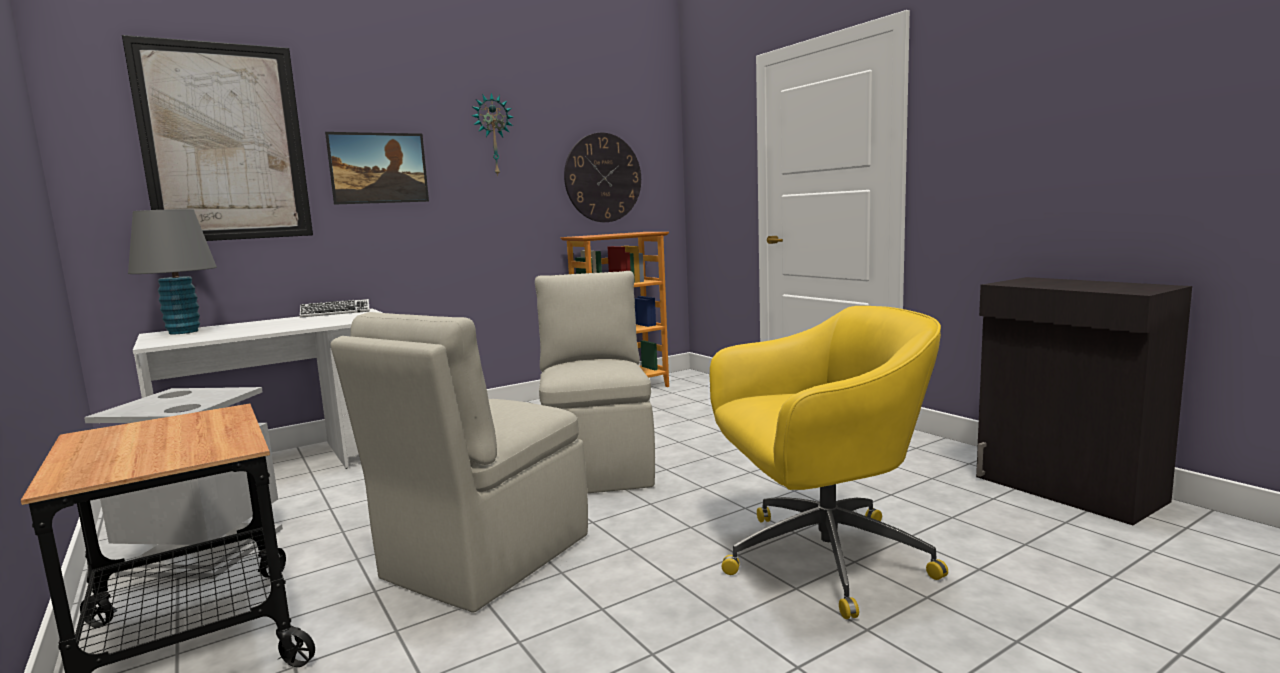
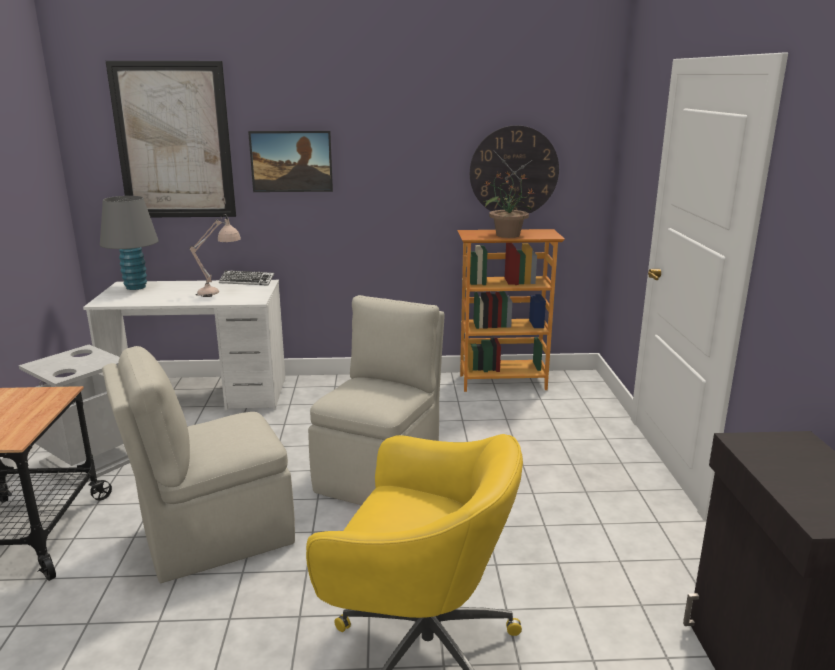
camera: 30 degrees right, 10 degrees up
wall clock [471,93,513,177] -> none
none -> beige table lamp [190,214,241,297]
none -> potted plant [483,171,534,238]

